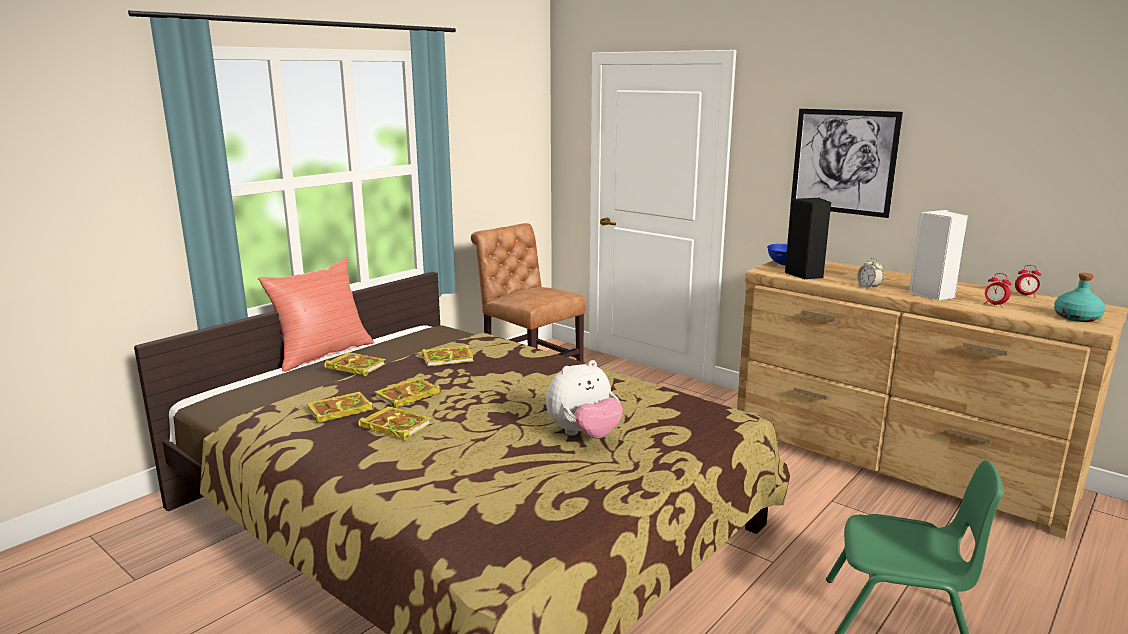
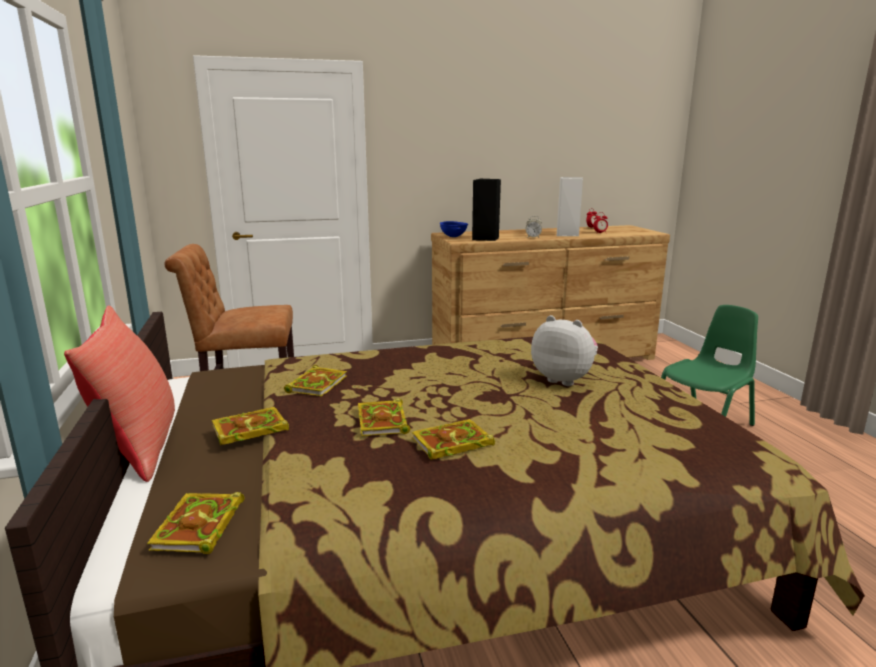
camera: 55 degrees left, 0 degrees up
book [307,392,374,423] -> book moved to [147,492,245,554]
plush toy [546,360,623,439] -> plush toy turned 60 degrees counterclockwise [531,315,598,386]
picture [790,109,903,218] -> none
turquoise bottle [1054,273,1105,322] -> none

